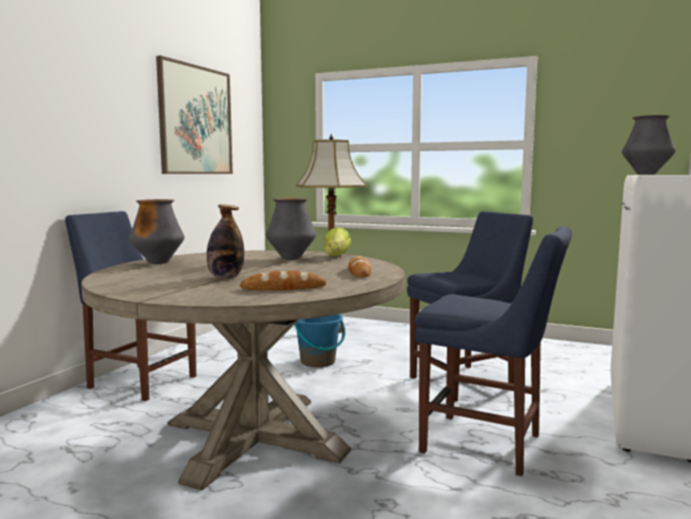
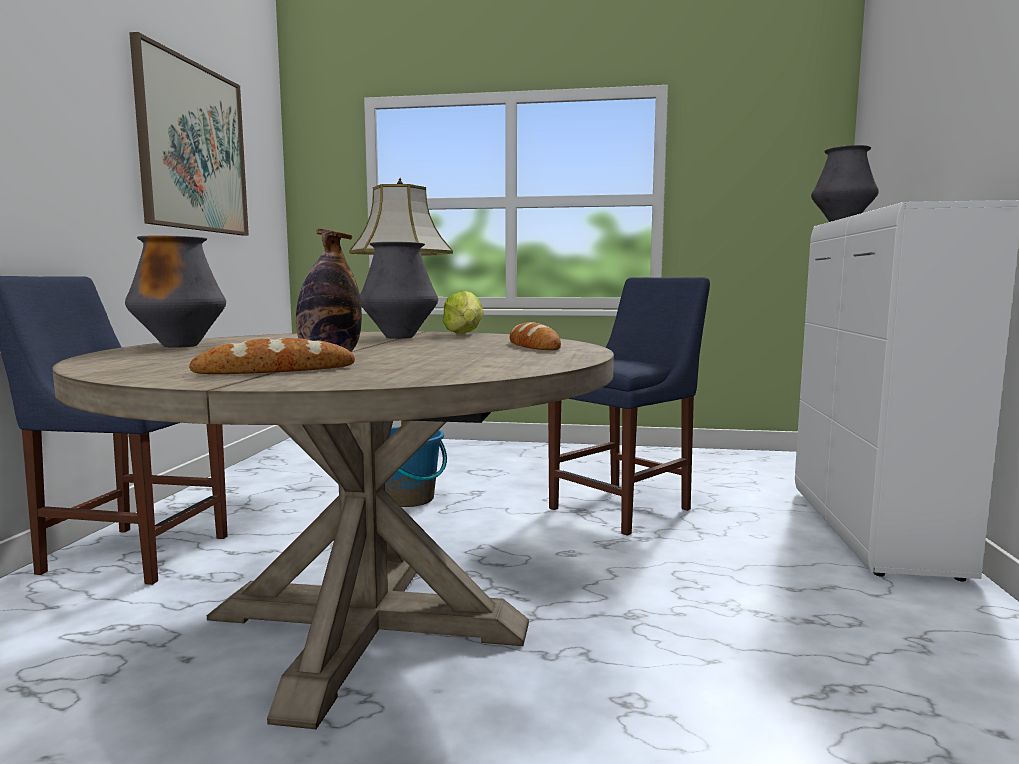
camera: 15 degrees left, 0 degrees up
bread [240,270,326,290] -> bread moved to [189,338,355,374]
blue chair [415,226,572,476] -> none

